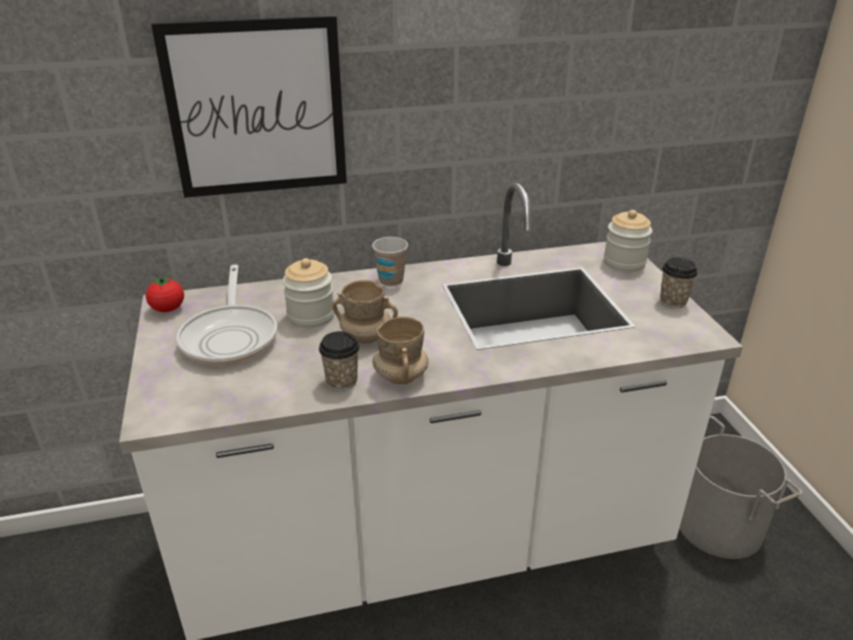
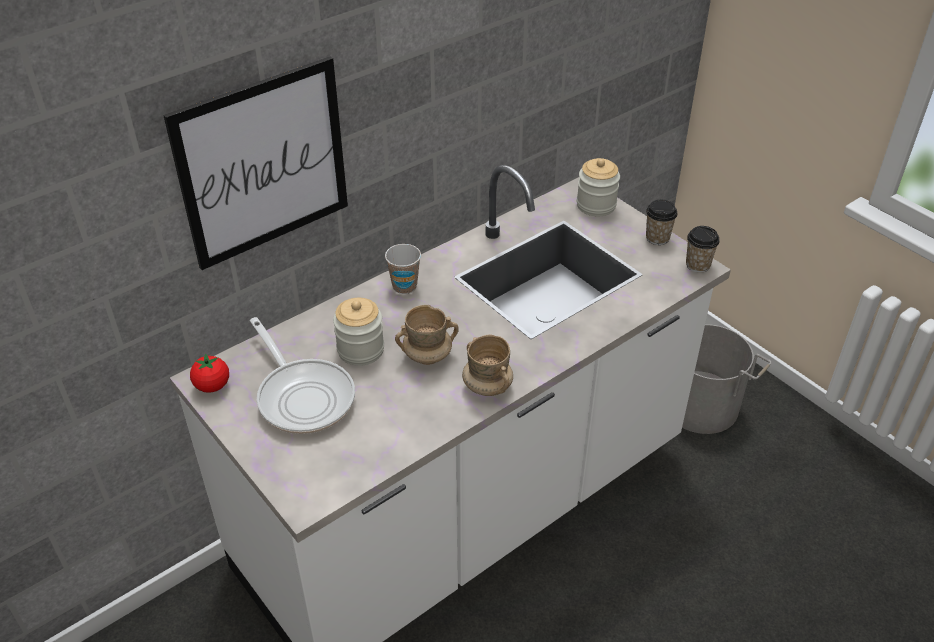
camera: 25 degrees left, 10 degrees up
cup [319,331,360,391] -> cup moved to [686,226,720,273]

